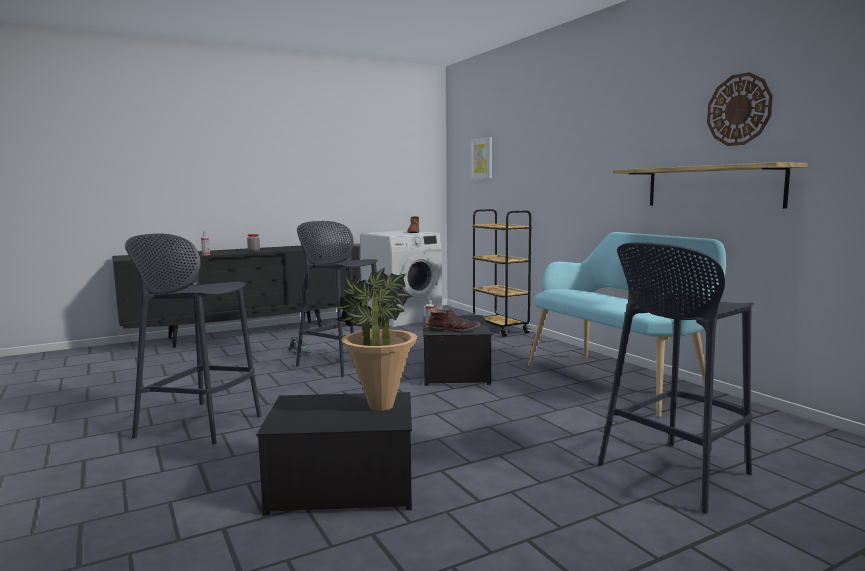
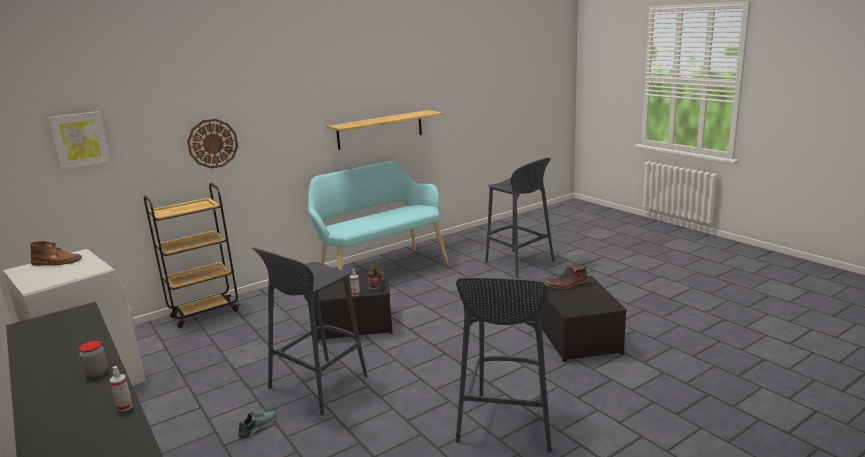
camera: 95 degrees left, 10 degrees up
potted plant [335,267,417,411] -> brown boot [543,265,589,290]
wall clock [707,72,773,146] -> wall clock moved to [187,119,238,169]

